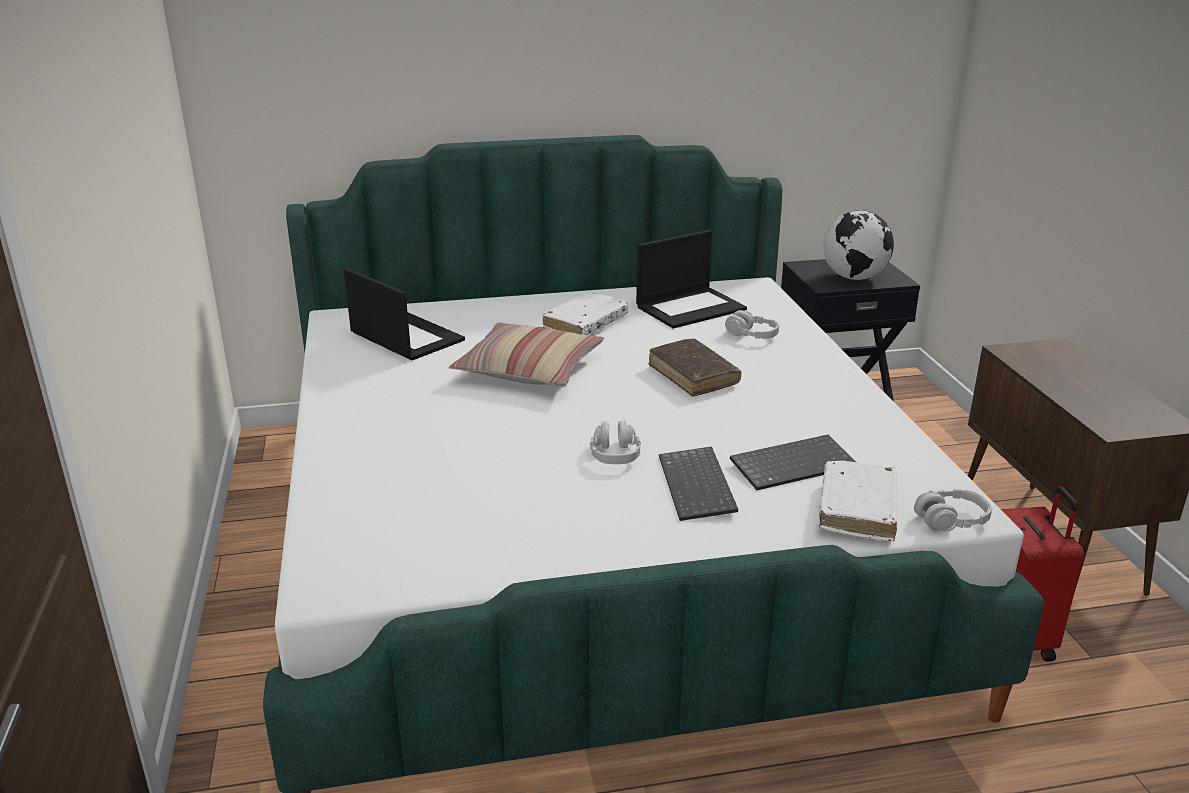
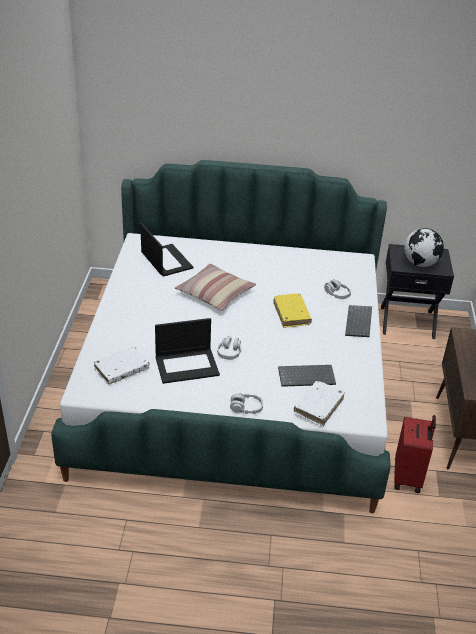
camera: 15 degrees right, 10 degrees up
white book [542,292,628,335] -> white book moved to [94,346,149,385]
laptop [636,230,747,328] -> laptop moved to [155,318,220,384]
brown book [648,339,741,397] -> yellow book [273,294,312,328]
keyboard [659,446,738,521] -> keyboard moved to [345,305,372,337]
grey headphones [914,489,992,532] -> grey headphones moved to [230,393,263,414]

